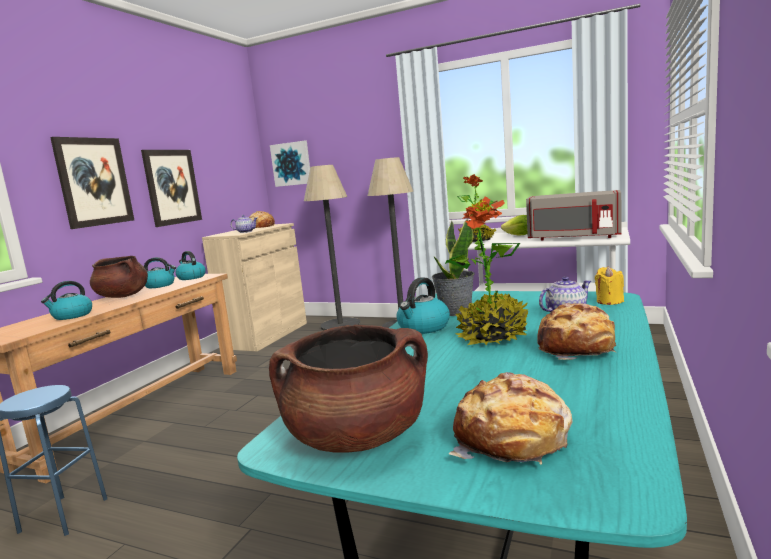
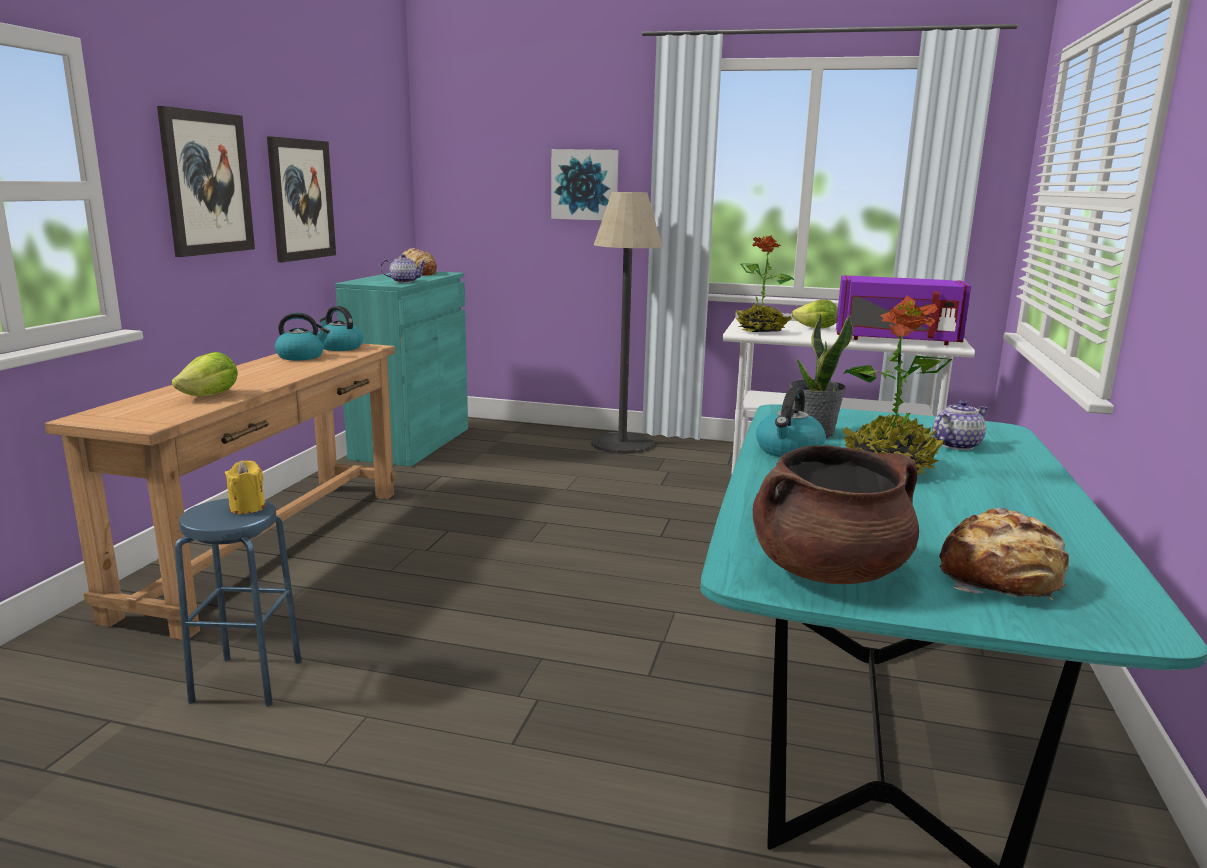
camera: 10 degrees left, 5 degrees up
kettle [41,281,92,320] -> lettuce [172,352,238,396]
brown cooking pot [90,256,148,298] -> none
beige cabinet [202,223,307,352] -> turquoise cabinet [335,271,468,467]
picture [270,141,310,187] -> picture moved to [551,149,618,220]
floor lamp [304,165,361,331] -> none
grey microwave [526,190,622,241] -> purple microwave [836,275,971,345]
bread [537,303,616,360] -> none
yellow candle [595,266,624,305] -> yellow candle moved to [225,460,265,514]

